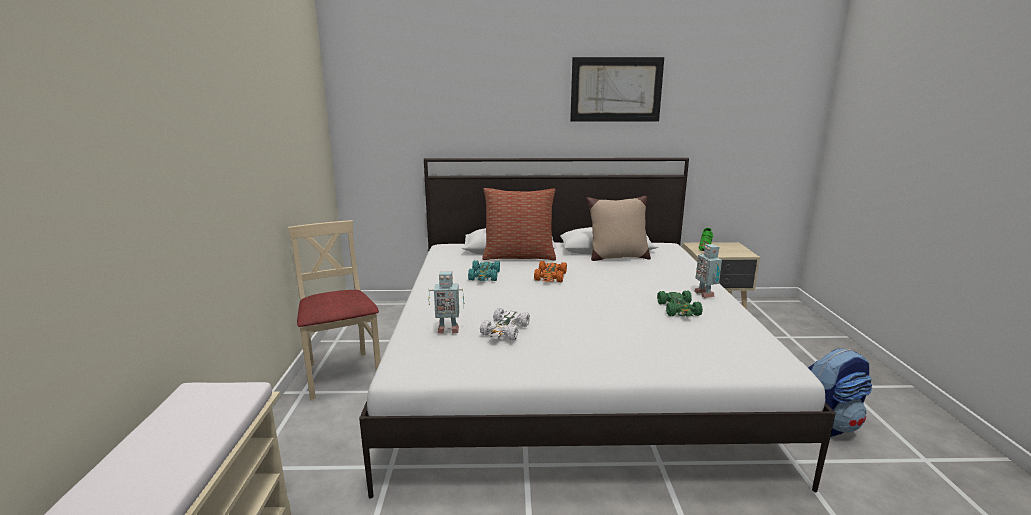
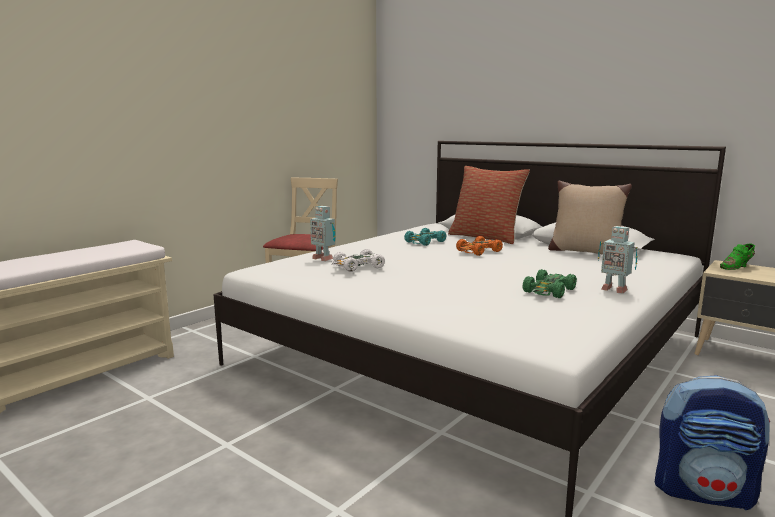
camera: 40 degrees right, 5 degrees down
picture [570,57,664,122] -> none
toy robot [694,244,722,298] -> toy robot turned 75 degrees counterclockwise [598,226,638,294]

